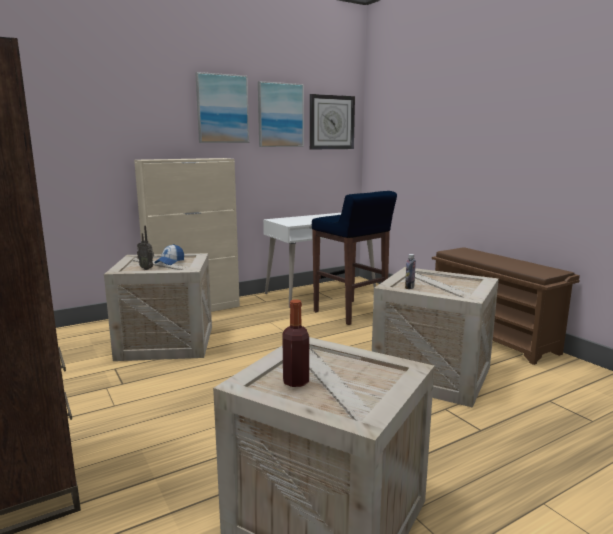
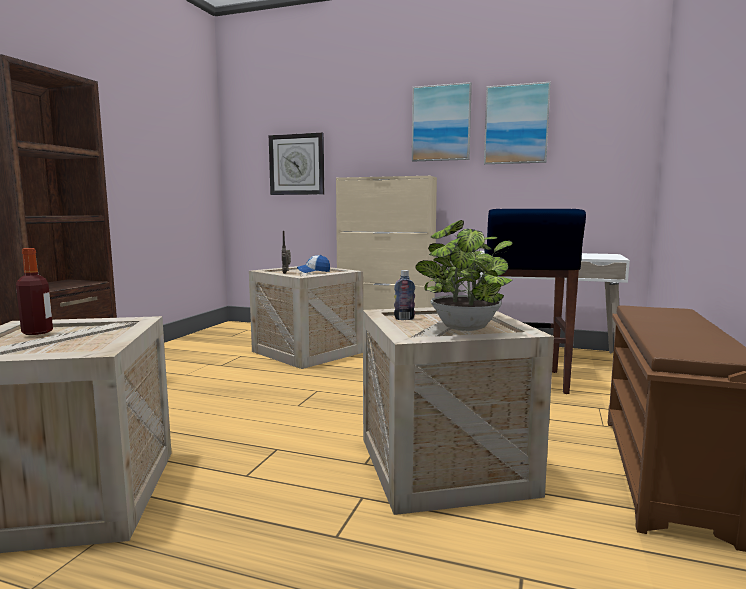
camera: 50 degrees right, 5 degrees down
wall clock [310,94,355,149] -> wall clock moved to [269,133,324,195]
none -> potted plant [415,220,513,331]

